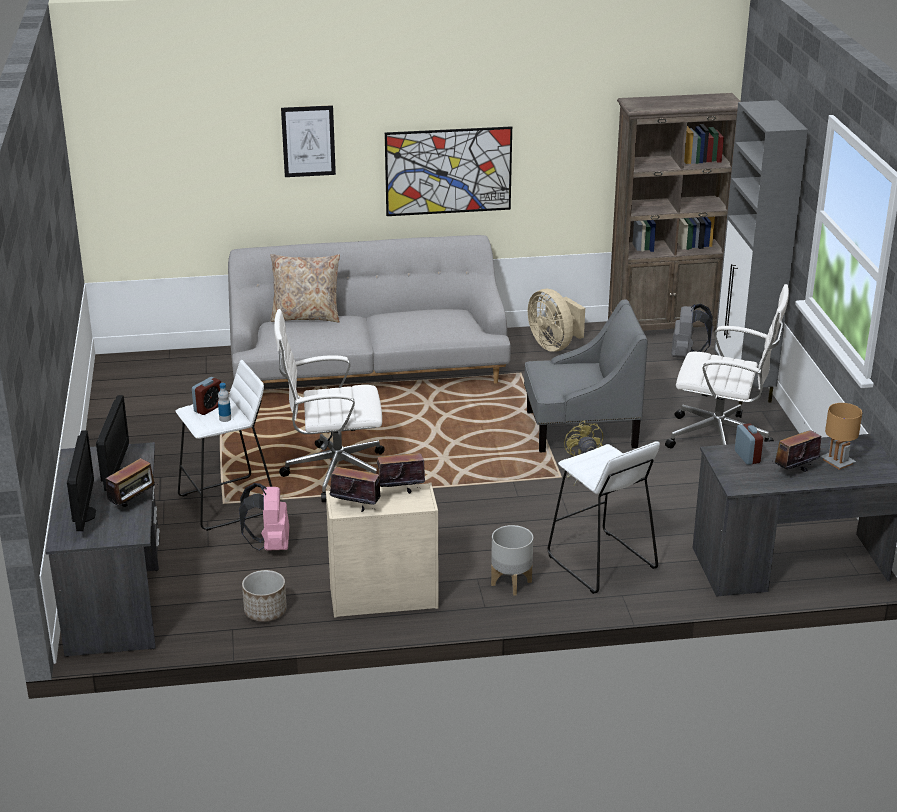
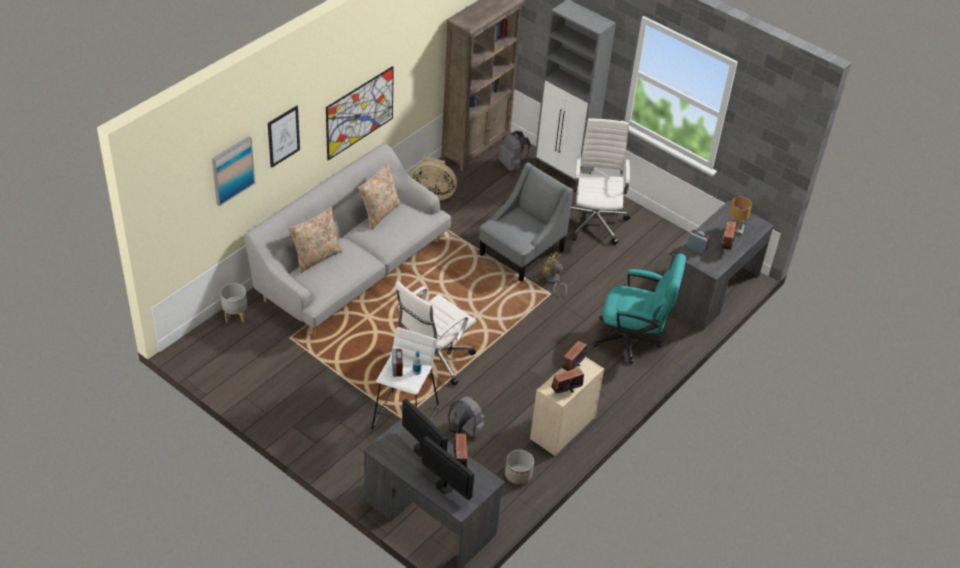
camera: 45 degrees left, 15 degrees up
pink backpack [239,483,289,551] -> grey backpack [448,396,485,437]
grey planter [491,525,533,596] -> grey planter moved to [220,283,247,323]
white stool [548,441,660,594] -> turquoise office chair [592,253,686,364]
white office chair [665,284,789,449] -> white office chair turned 60 degrees counterclockwise [571,119,630,245]
none -> picture [212,136,255,206]
none -> beige pillow [358,162,402,230]

